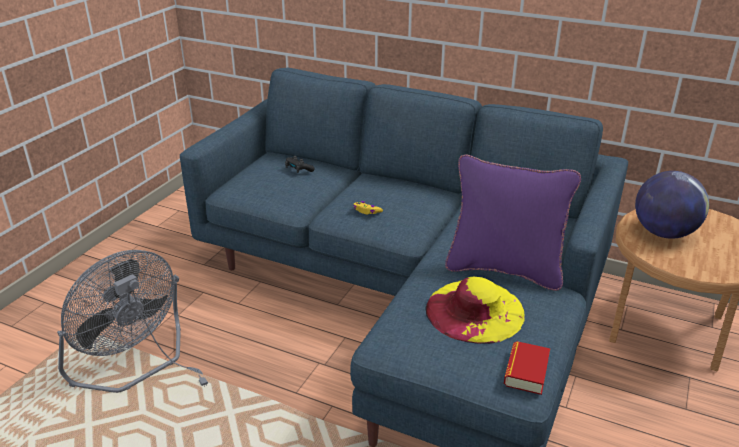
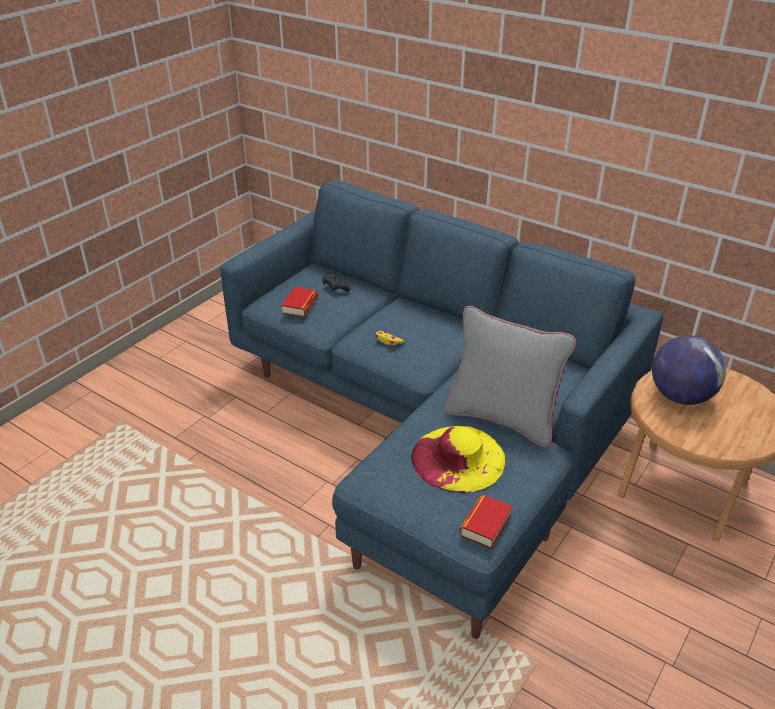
camera: 10 degrees right, 5 degrees up
grey fan [57,250,208,393] -> none
purple pillow [445,155,581,291] -> grey pillow [445,306,576,447]
none -> book [281,287,318,317]

